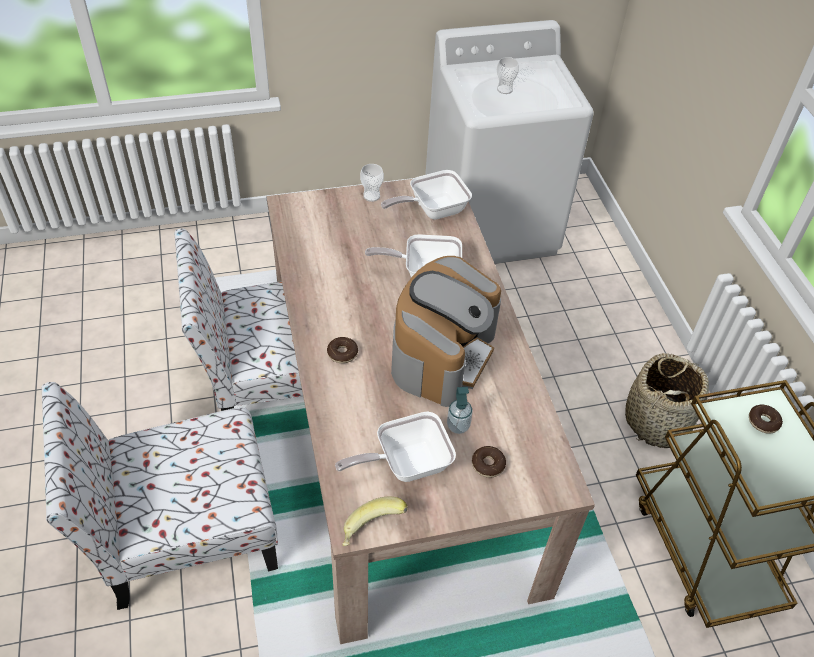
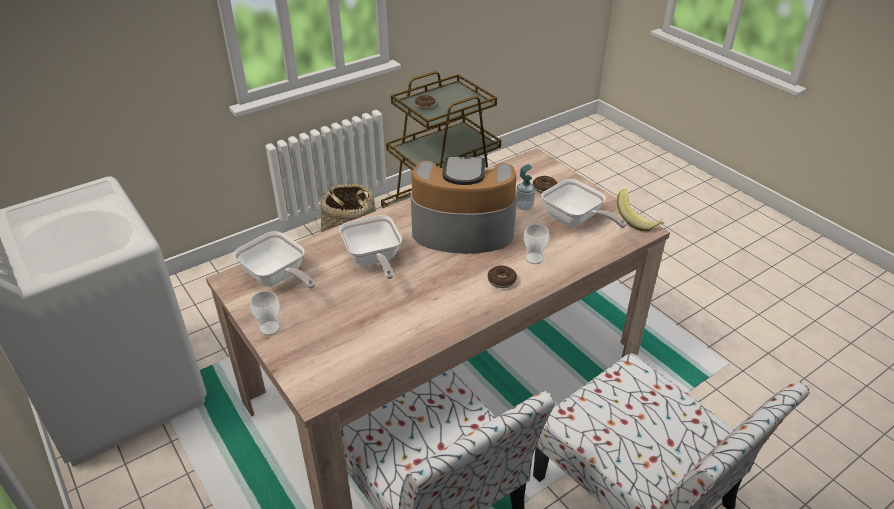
camera: 110 degrees left, 10 degrees down
cup [497,57,519,94] -> cup moved to [524,224,549,264]

